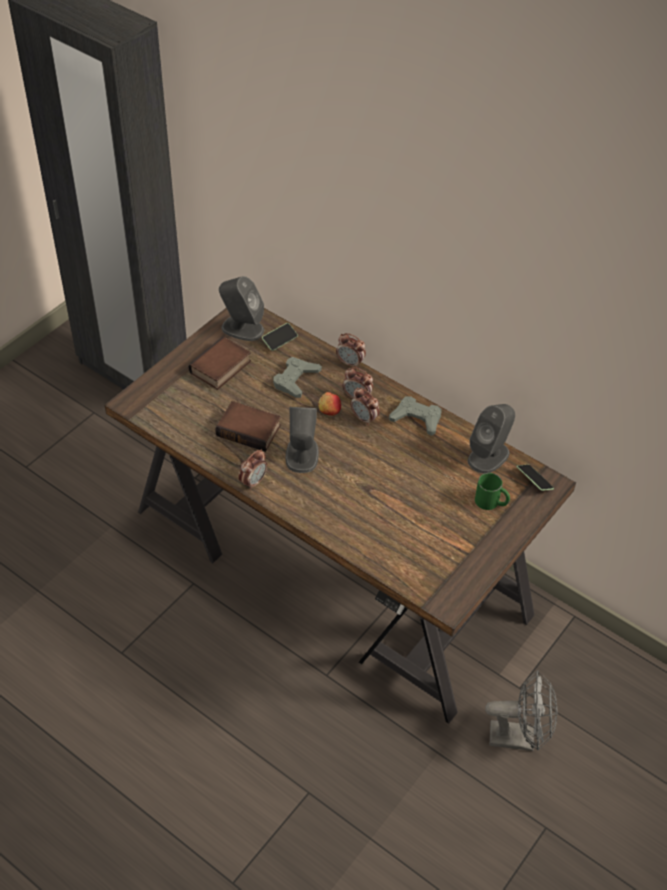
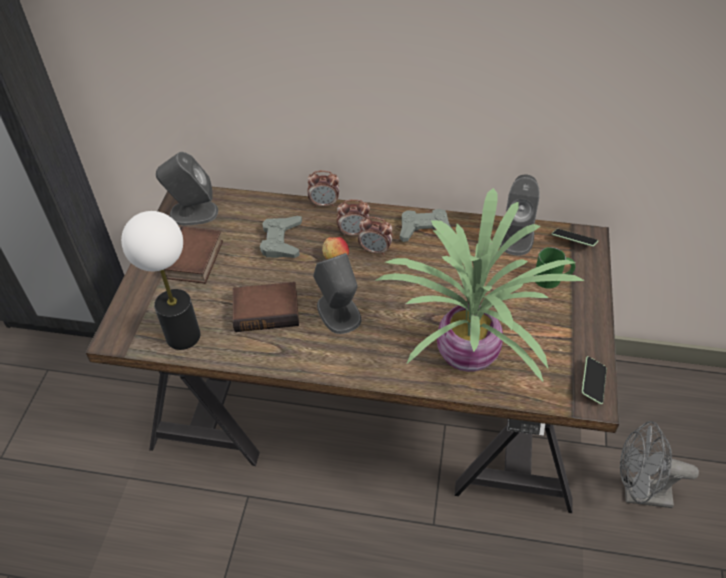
camera: 25 degrees left, 0 degrees up
alarm clock [238,449,267,490] -> none
phone [262,323,298,351] -> phone moved to [582,356,607,404]
grey fan [485,670,557,751] -> grey fan turned 150 degrees counterclockwise [620,421,699,508]
none -> table lamp [121,211,200,350]
none -> potted plant [374,188,585,383]

